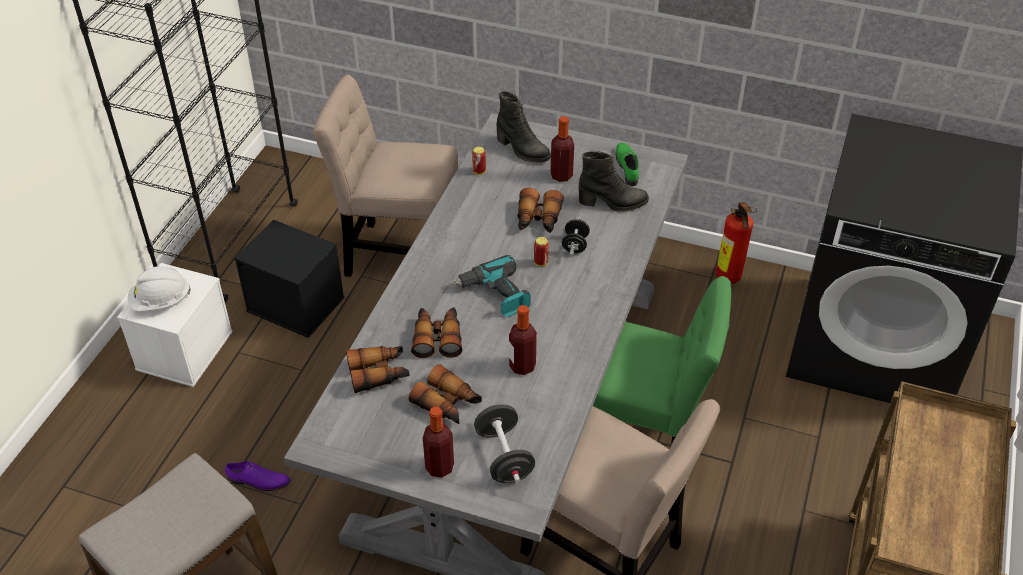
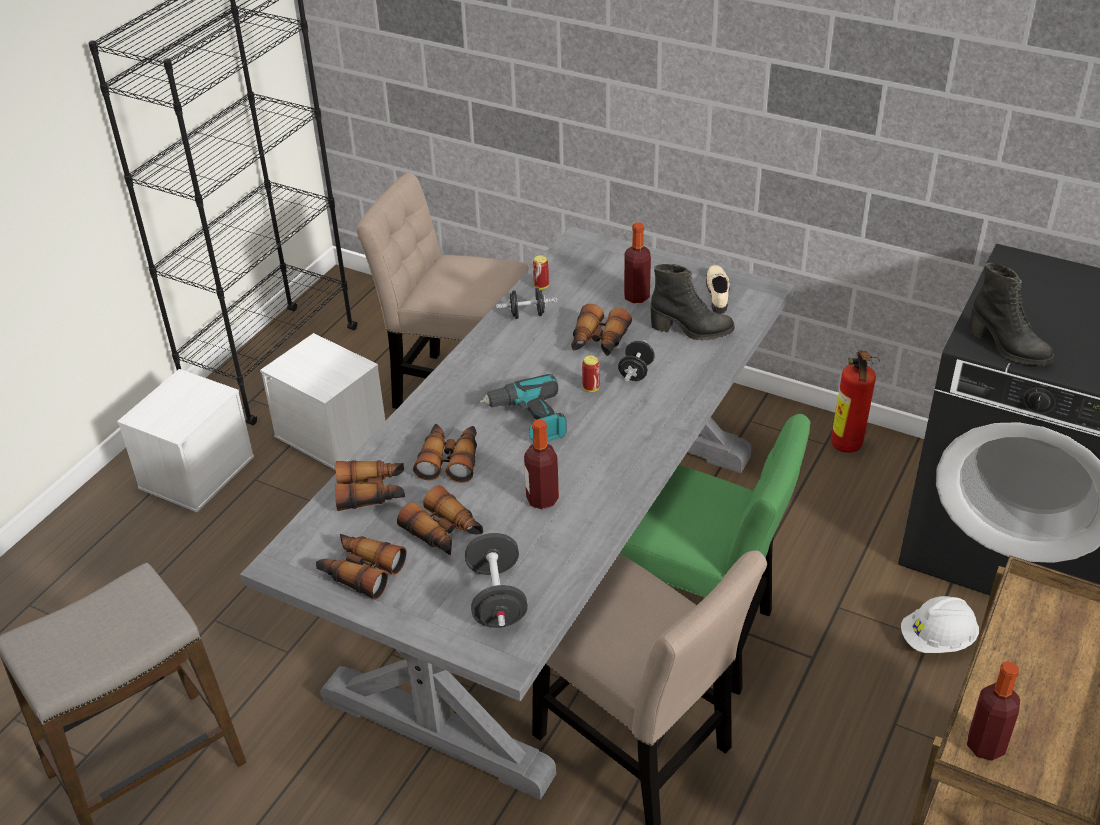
camera: 10 degrees right, 5 degrees down
white hard hat [128,266,191,311] -> white hard hat moved to [901,596,979,653]
purple shoe [225,461,291,491] -> none
black storage box [234,220,344,338] -> white storage box [260,333,385,470]
bottle [423,406,454,478] -> bottle moved to [967,661,1020,761]
black boot [496,91,551,162] -> black boot moved to [969,263,1054,366]
green shoe [616,143,639,186] -> beige shoe [706,265,730,314]
none -> binoculars [316,534,406,599]
none -> black dumbbell [496,288,558,319]

